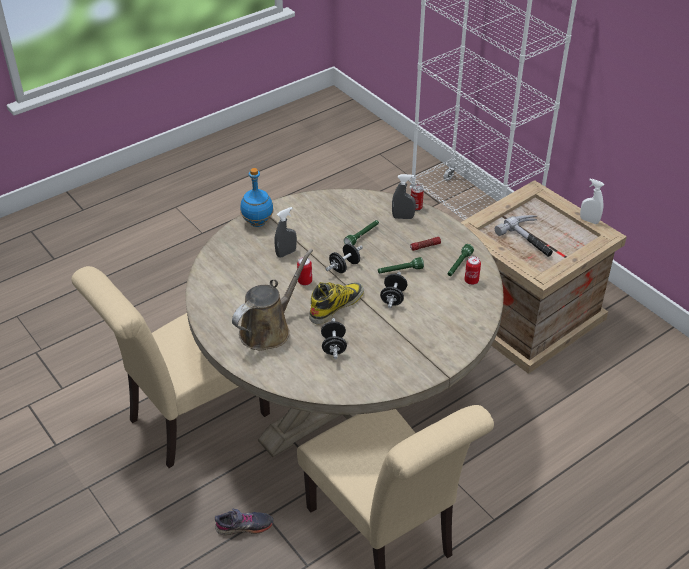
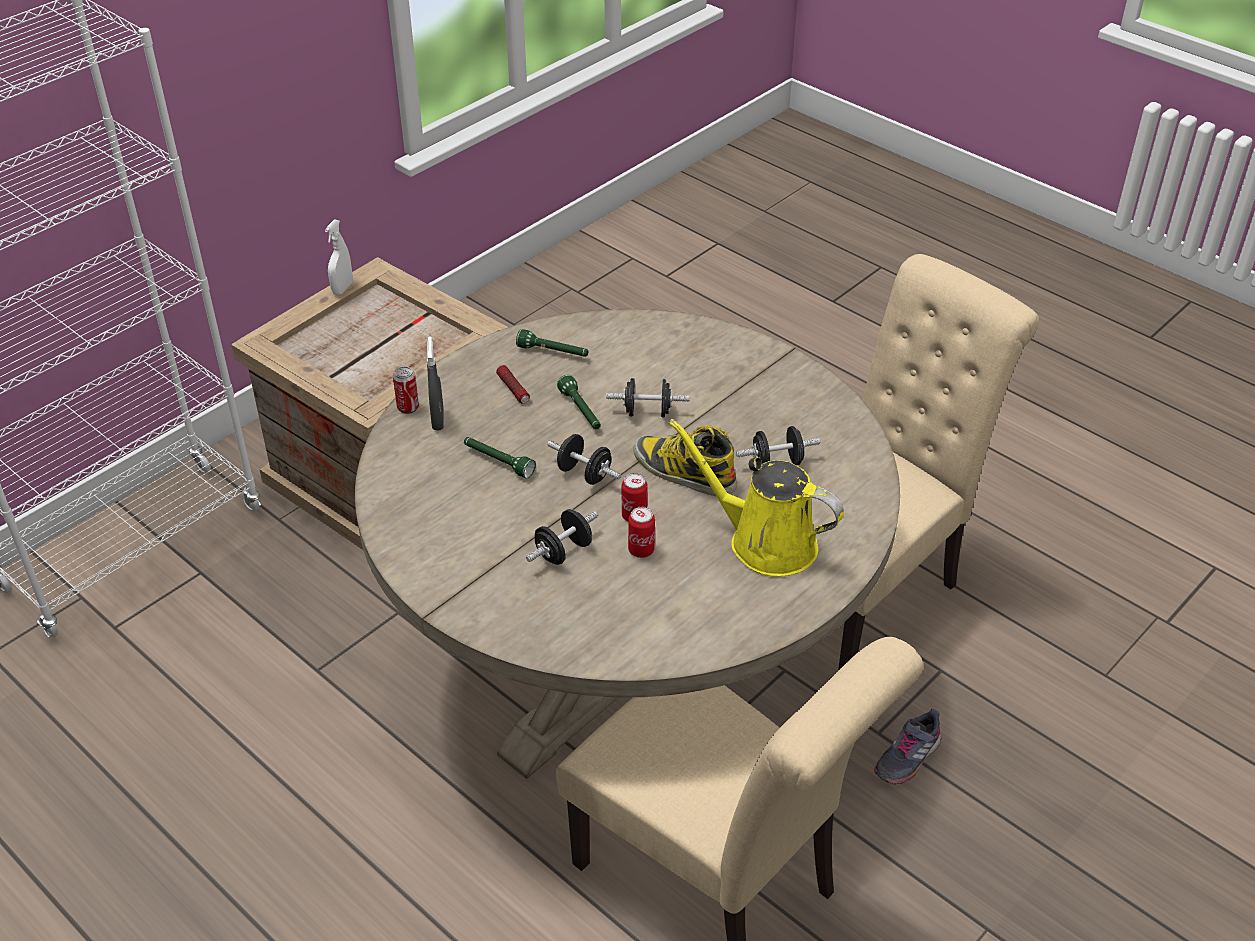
camera: 100 degrees left, 0 degrees up
grey shoe [215,508,273,535] -> grey shoe turned 120 degrees counterclockwise [874,709,941,784]
brown watering can [232,249,313,351] -> yellow watering can [669,419,844,577]
blue bottle [240,168,274,227] -> none
grey spray bottle [275,207,297,258] -> black dumbbell [526,509,598,565]
can [464,256,481,285] -> can moved to [628,507,655,558]
hammer [495,215,553,257] -> none

